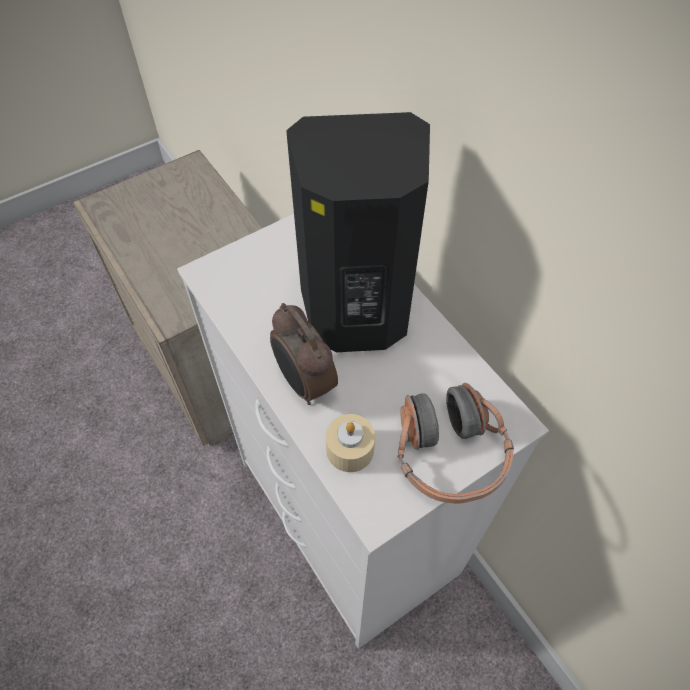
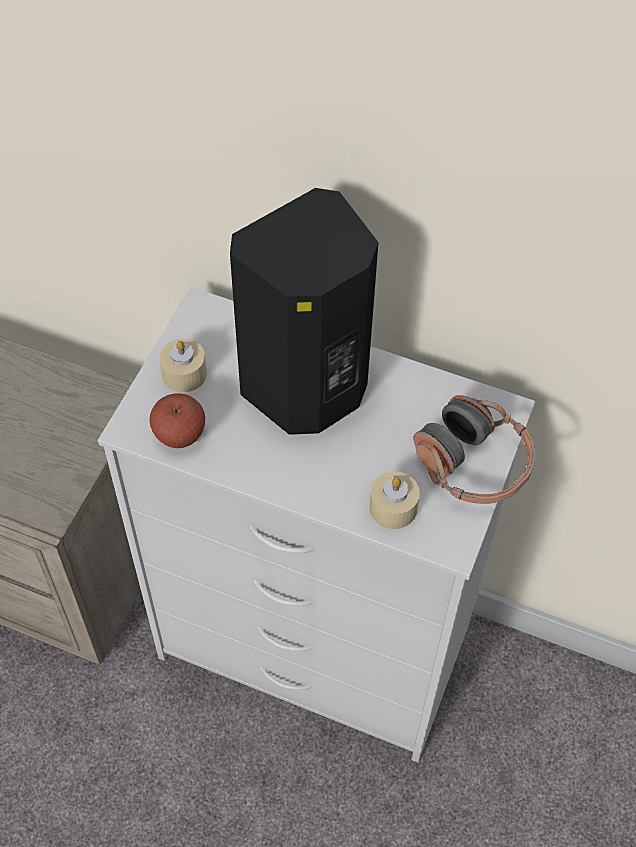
camera: 35 degrees left, 0 degrees up
alarm clock [270,303,338,405] -> none
none -> apple [150,393,205,448]
none -> beige candle [159,338,207,392]

